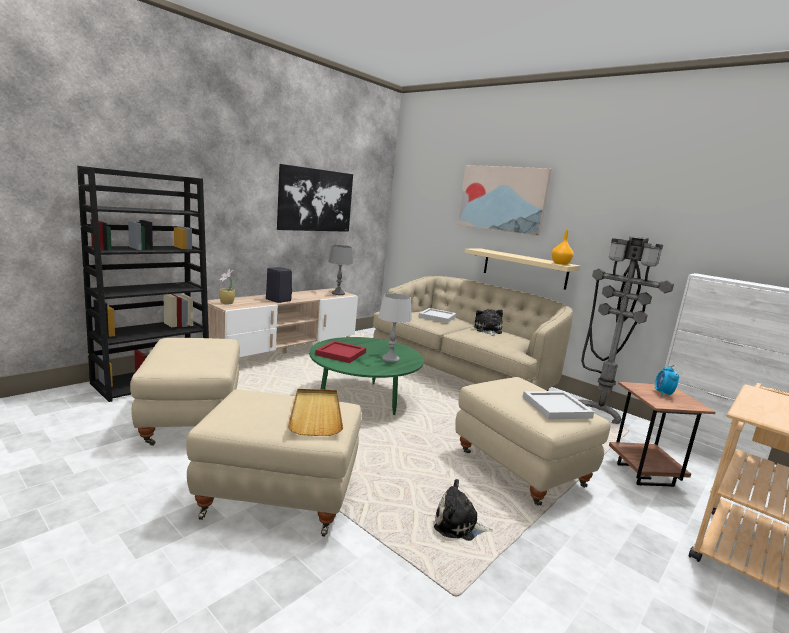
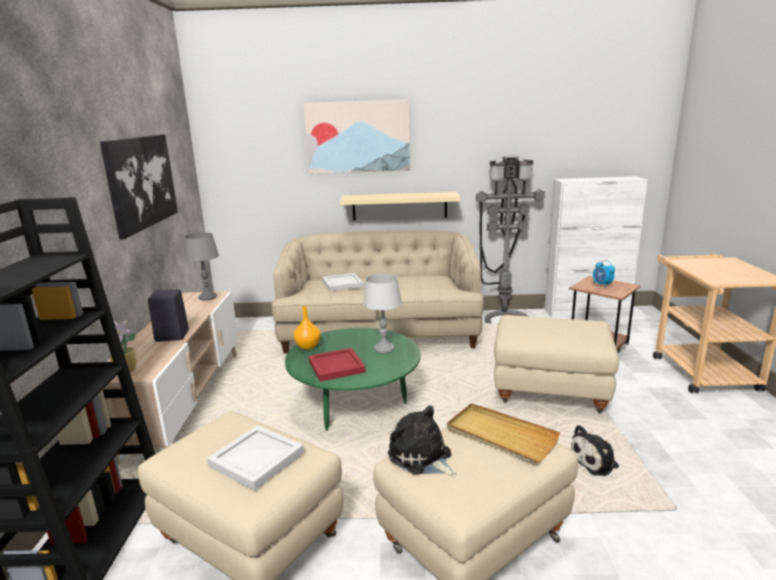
camera: 40 degrees left, 5 degrees up
plush toy [474,309,503,336] -> plush toy moved to [388,405,457,476]
white tray [522,391,594,420] -> white tray moved to [207,425,304,491]
orange vase [552,230,574,265] -> orange vase moved to [293,306,320,350]

